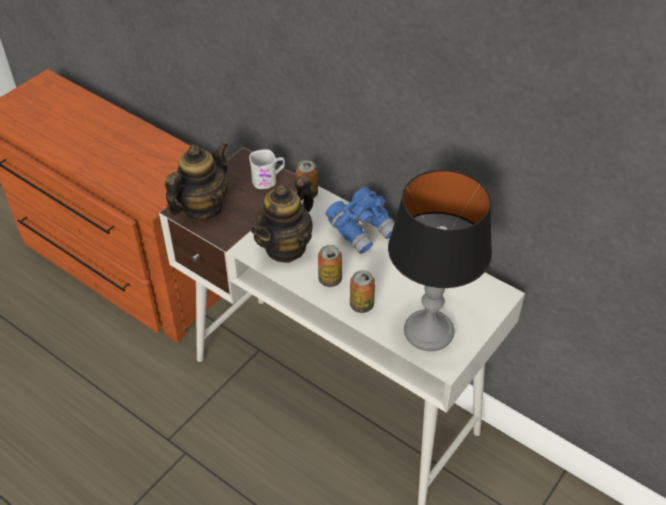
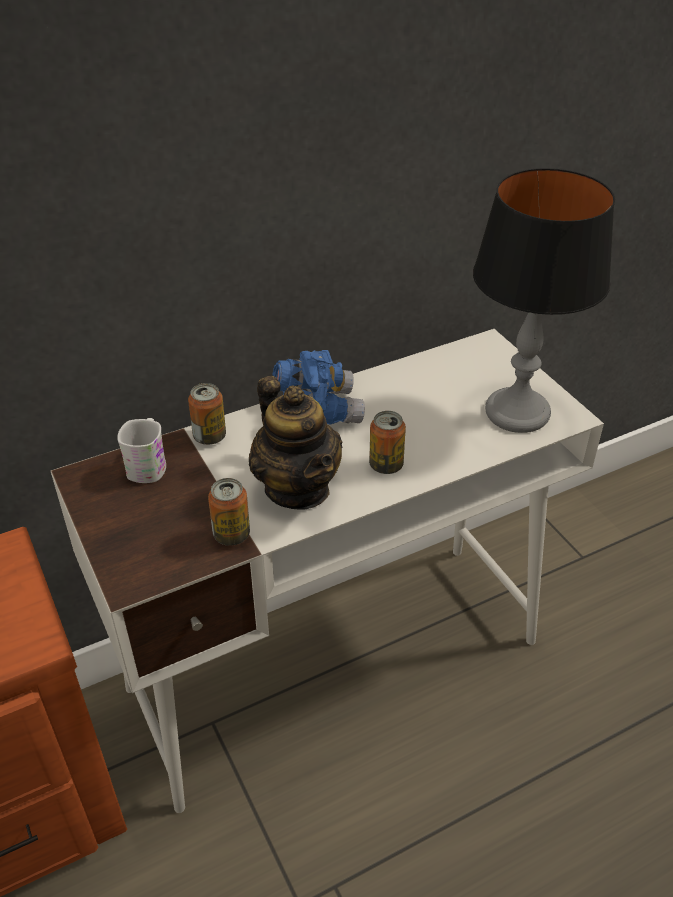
camera: 65 degrees left, 5 degrees down
teapot [165,142,228,220] -> none
can [350,270,375,313] -> can moved to [208,478,250,546]

